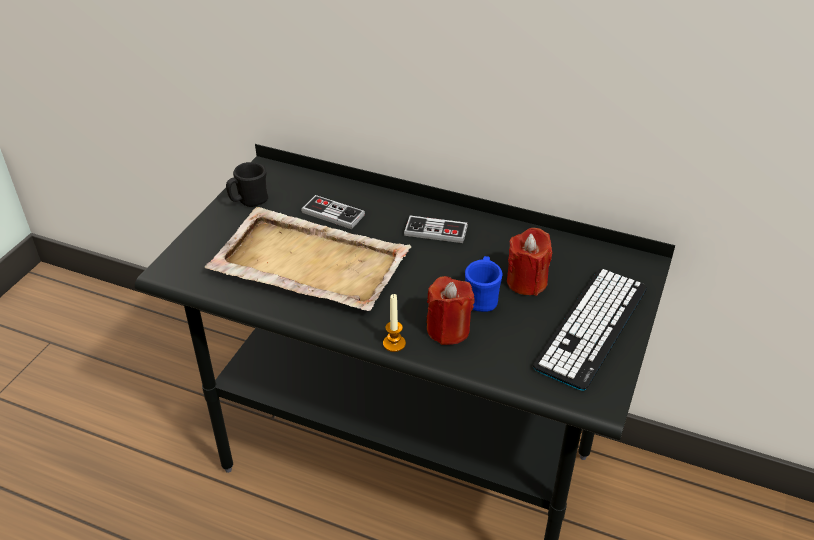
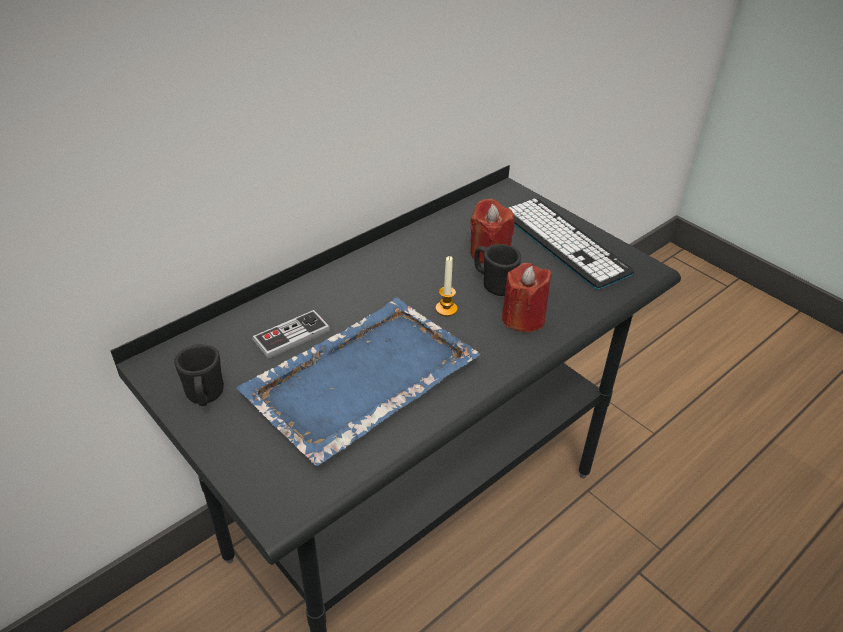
camera: 65 degrees left, 0 degrees up
beige tray [205,207,411,311] -> blue tray [236,298,480,466]
candle [383,294,406,352] -> candle moved to [436,256,458,316]
game controller [404,216,468,243] -> none
blue mug [465,256,503,312] -> black mug [475,244,521,296]

